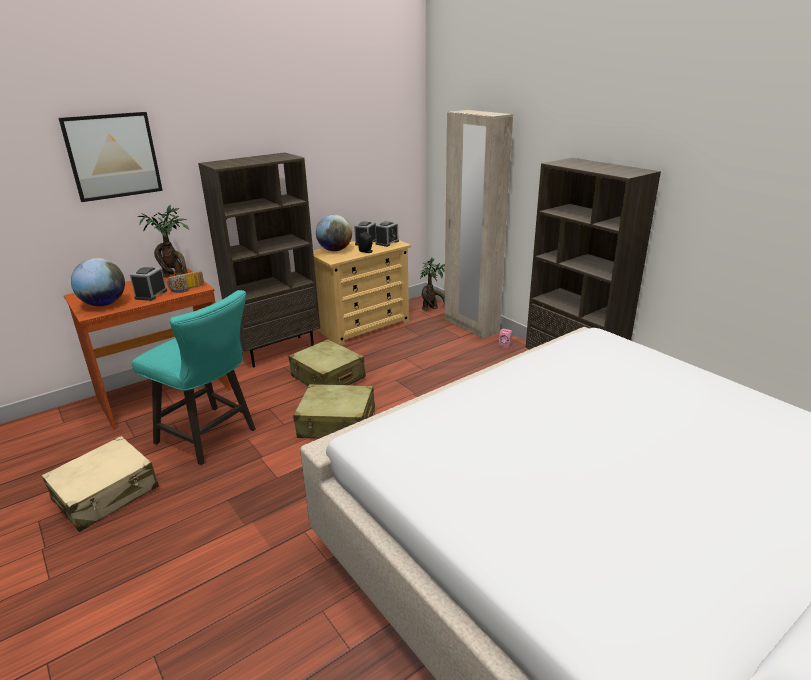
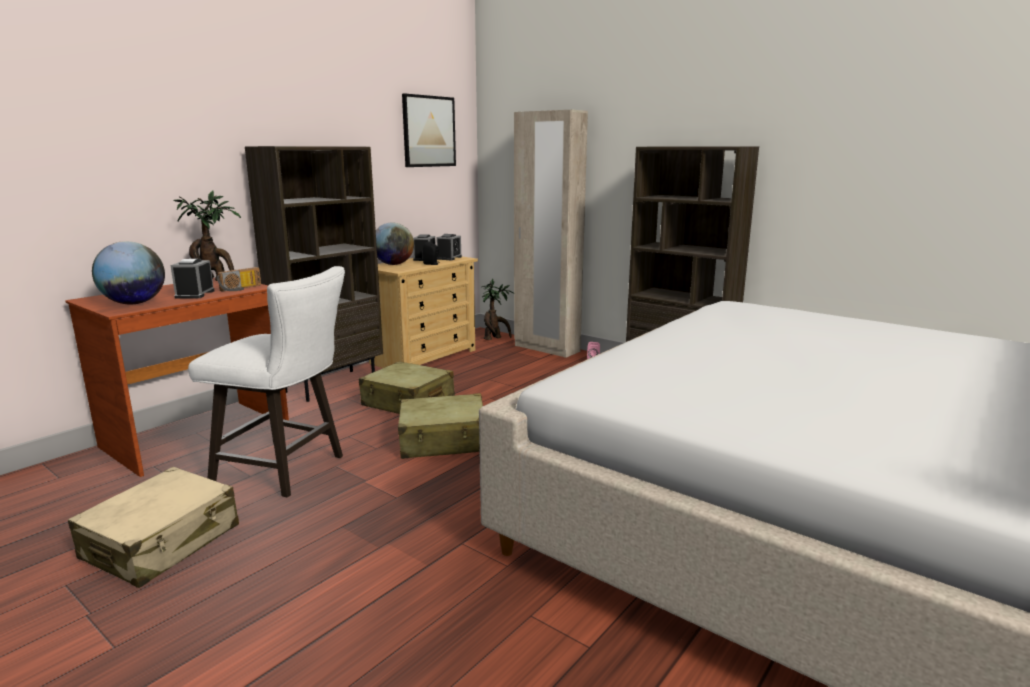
camera: 15 degrees left, 10 degrees down
picture [58,112,163,202] -> picture moved to [402,93,456,167]
turquoise stool [132,290,256,465] -> white stool [188,266,345,497]

